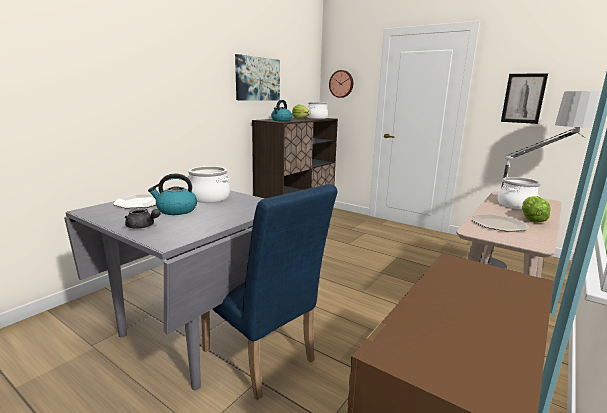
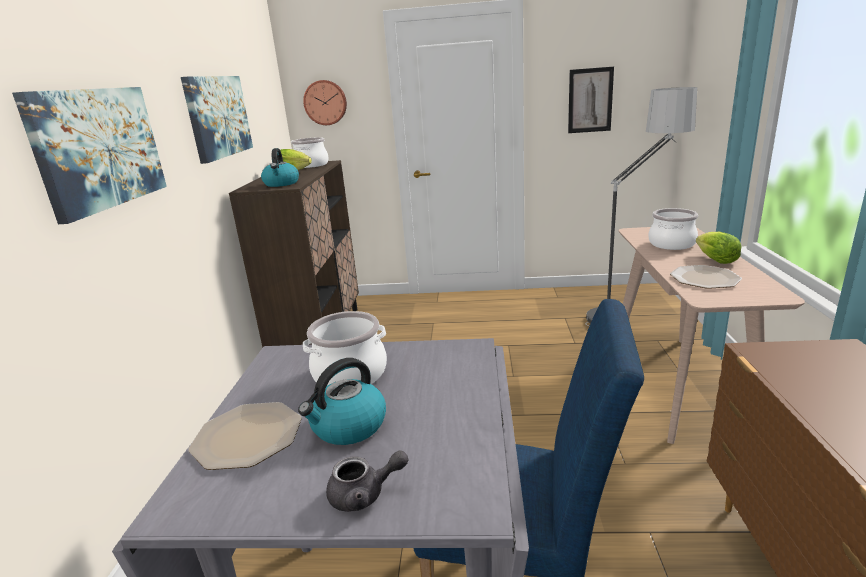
camera: 30 degrees left, 5 degrees up
none -> picture [12,87,167,224]

